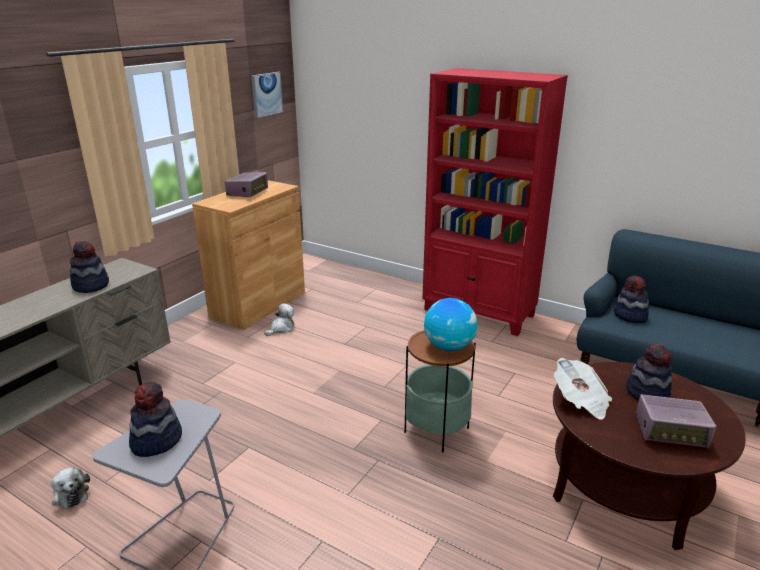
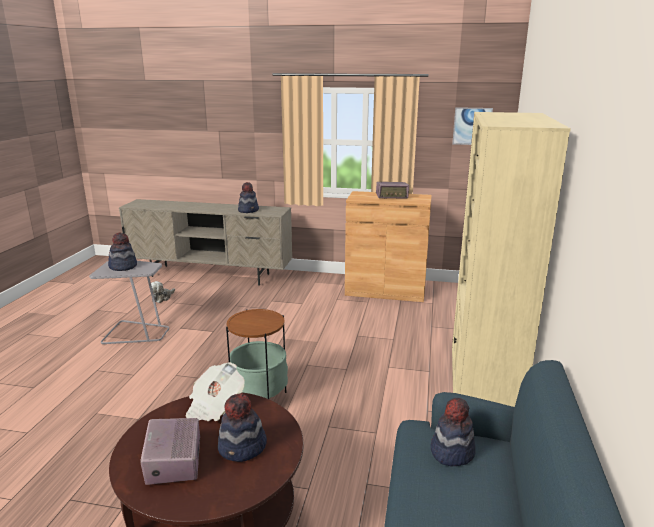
camera: 70 degrees right, 5 degrees down
plush toy [264,303,294,336] -> none
red bookcase [422,68,568,336] -> beige bookcase [452,112,571,407]
globe [424,298,477,351] -> none

